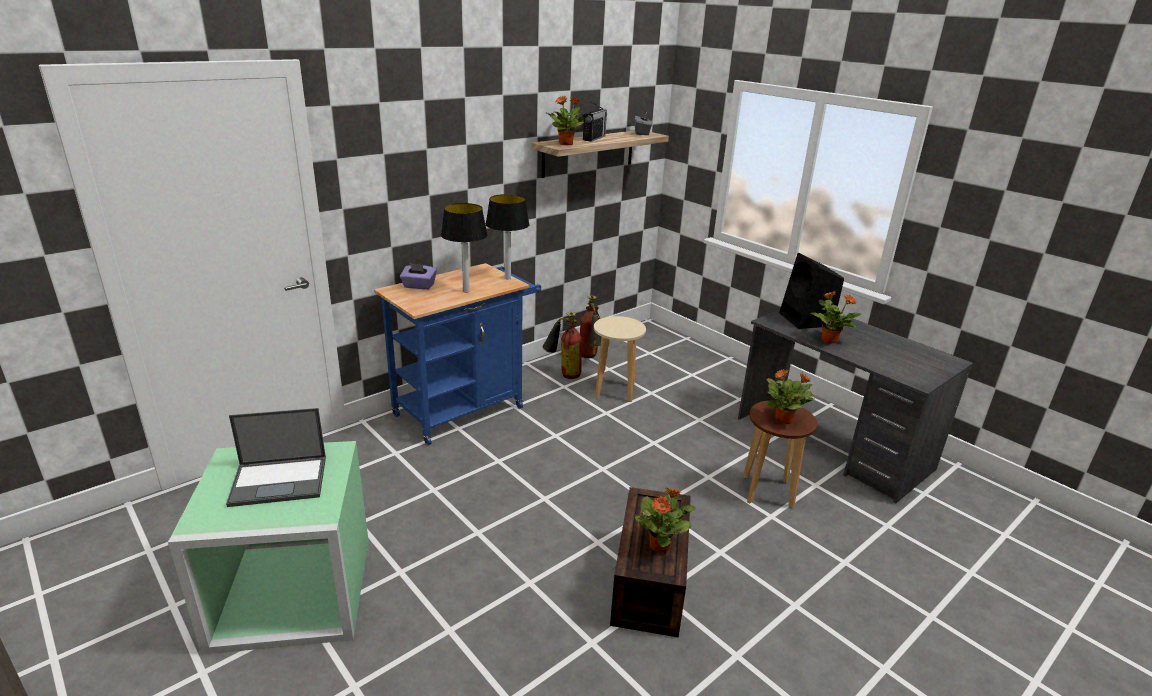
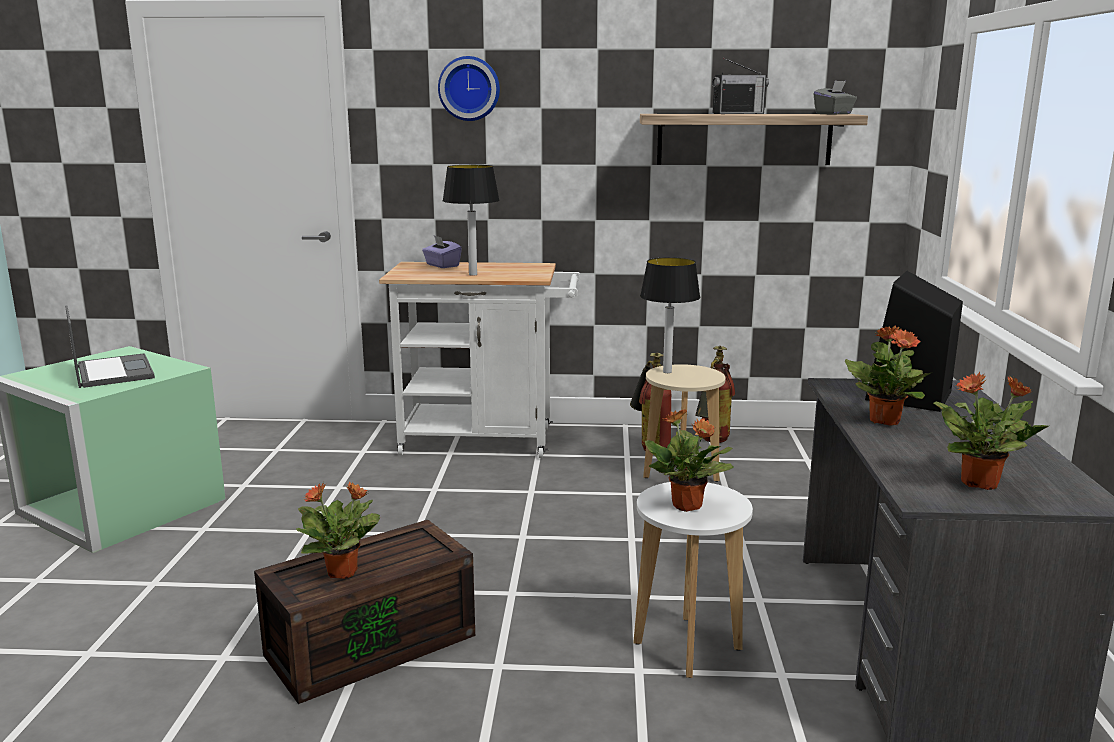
camera: 45 degrees right, 10 degrees down
laptop [226,408,326,507] -> laptop turned 150 degrees counterclockwise [65,305,155,388]
blue cart [374,263,541,445] -> white cart [379,262,580,458]
table lamp [486,194,530,280] -> table lamp moved to [640,257,700,373]
potted plant [546,96,590,145] -> potted plant moved to [933,372,1049,490]
brown stool [743,400,817,508] -> white stool [634,482,753,678]
none -> wall clock [438,56,500,121]

